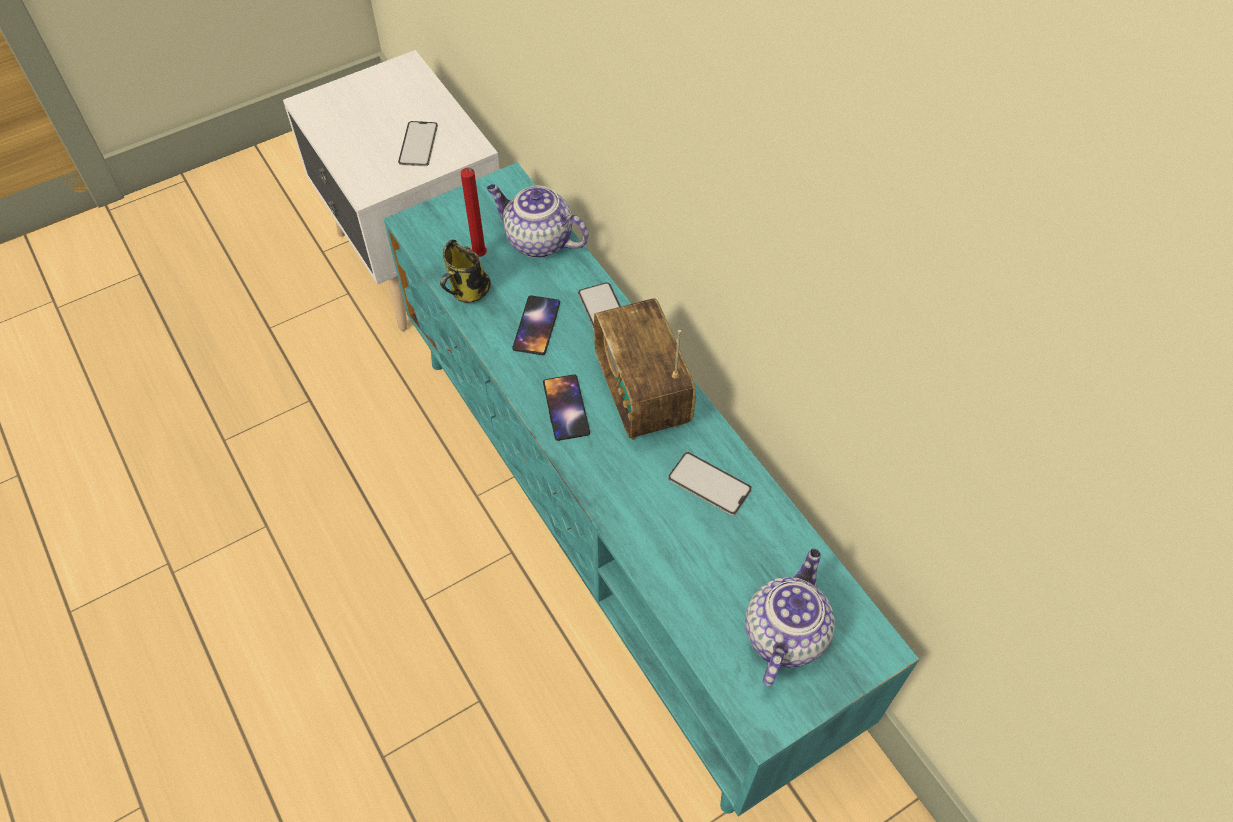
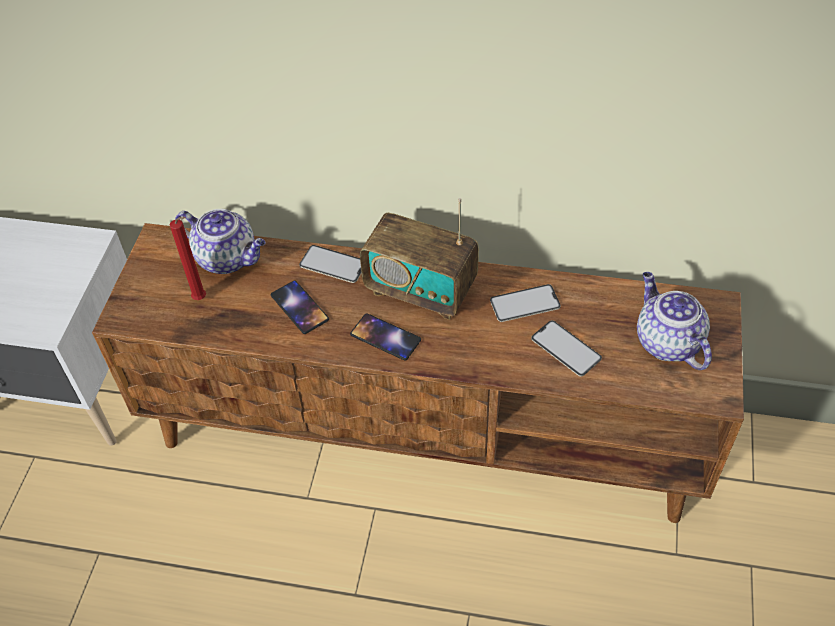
camera: 45 degrees left, 5 degrees down
turquoise tv stand [384,162,920,817] -> brown tv stand [92,223,744,523]
phone [398,121,438,166] -> phone moved to [531,320,602,376]
mug [440,239,491,303] -> none
teapot [487,184,589,258] -> teapot turned 135 degrees counterclockwise [175,209,266,274]

